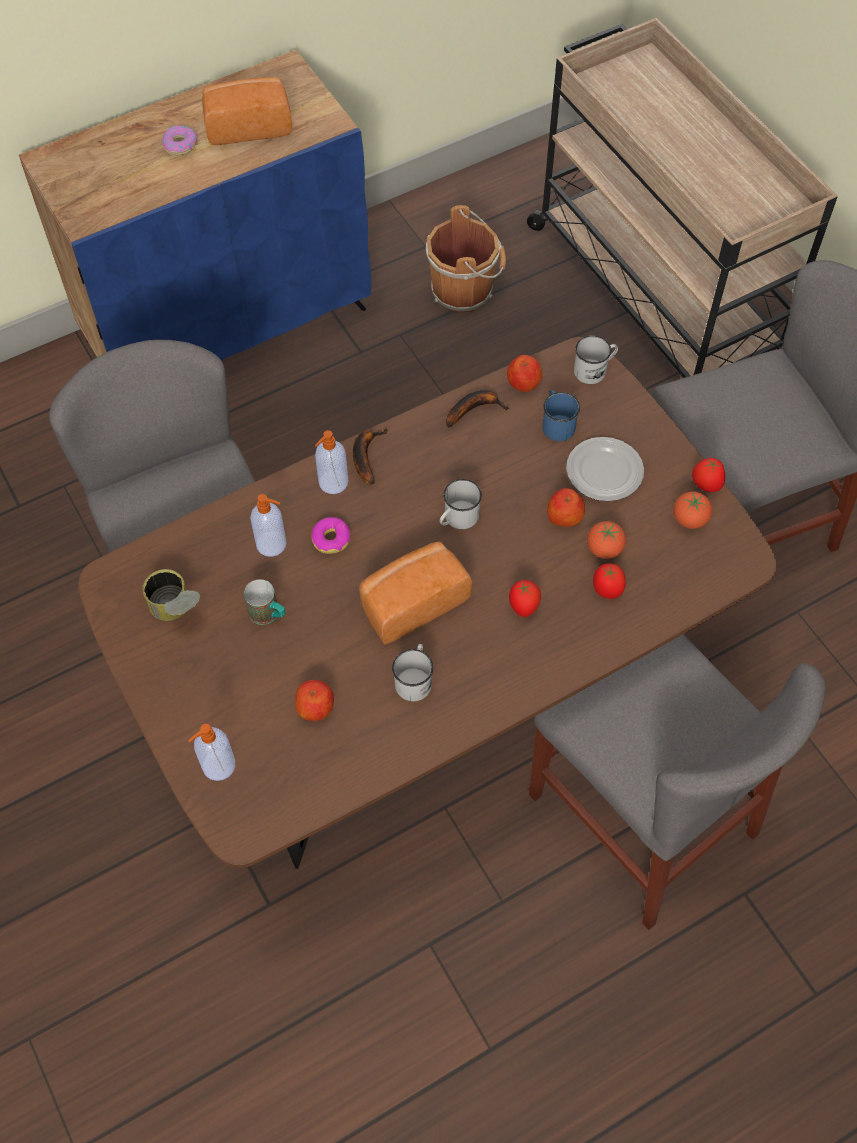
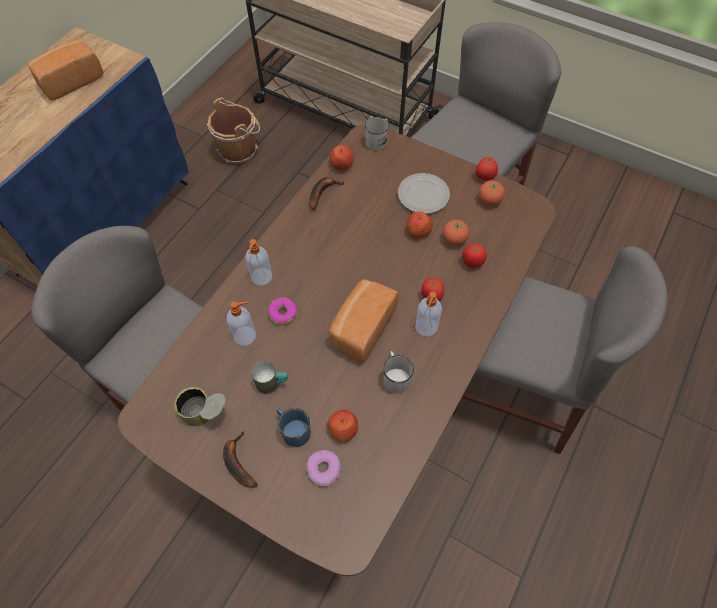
camera: 30 degrees left, 0 degrees up
donut [162,125,197,155] -> donut moved to [306,450,341,487]
soap dispenser [188,724,235,781] -> soap dispenser moved to [415,292,442,337]
banana [353,429,388,484] -> banana moved to [223,431,258,488]
white mug [440,479,482,529] -> none
blue mug [543,390,580,441] -> blue mug moved to [276,408,311,447]

